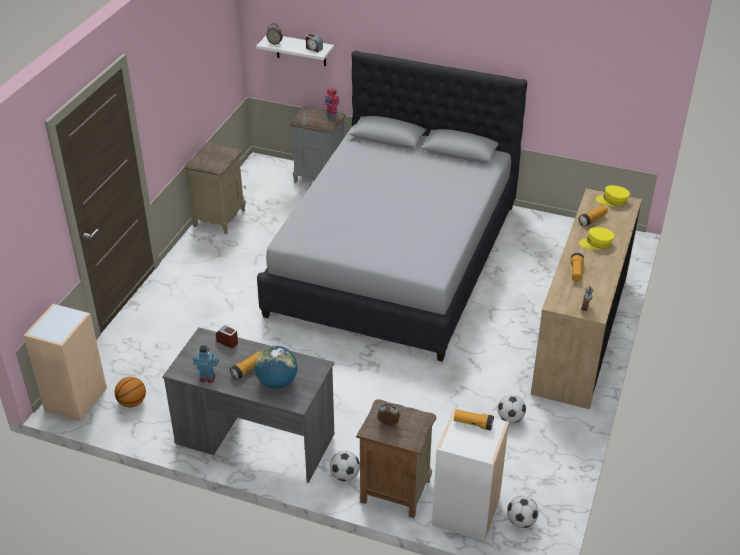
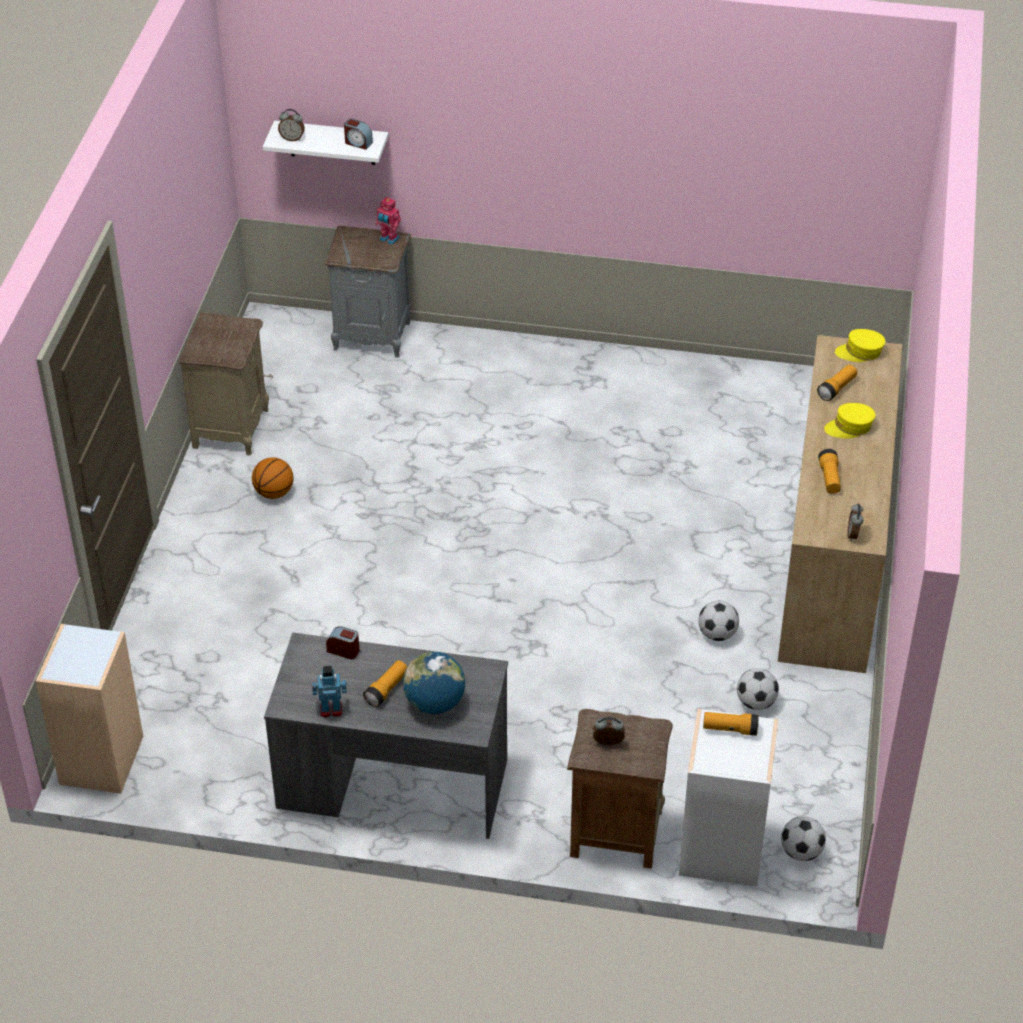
camera: 10 degrees left, 5 degrees up
basketball [115,377,146,407] -> basketball moved to [252,457,293,499]
grey bed [257,51,527,362] -> none
football [330,451,360,481] -> football moved to [698,601,739,641]

